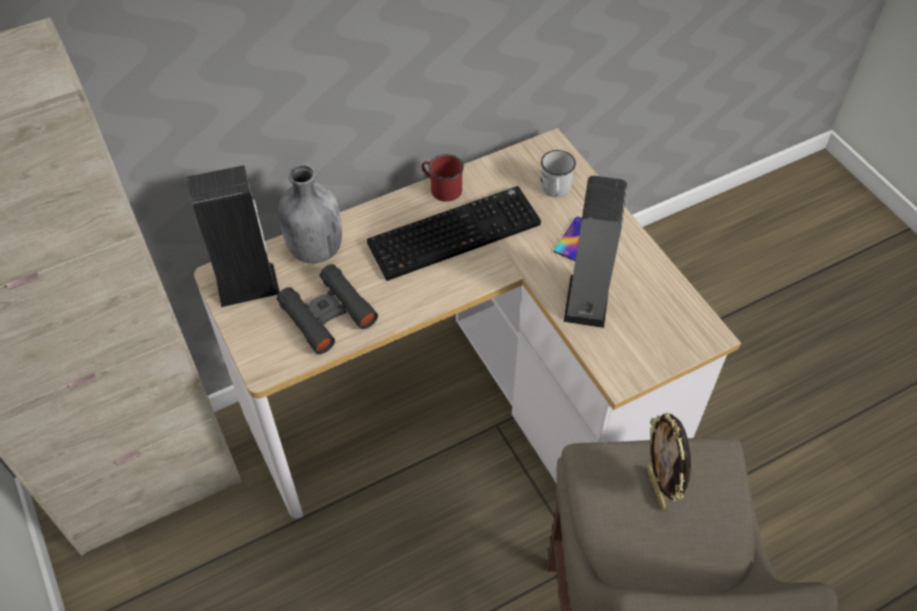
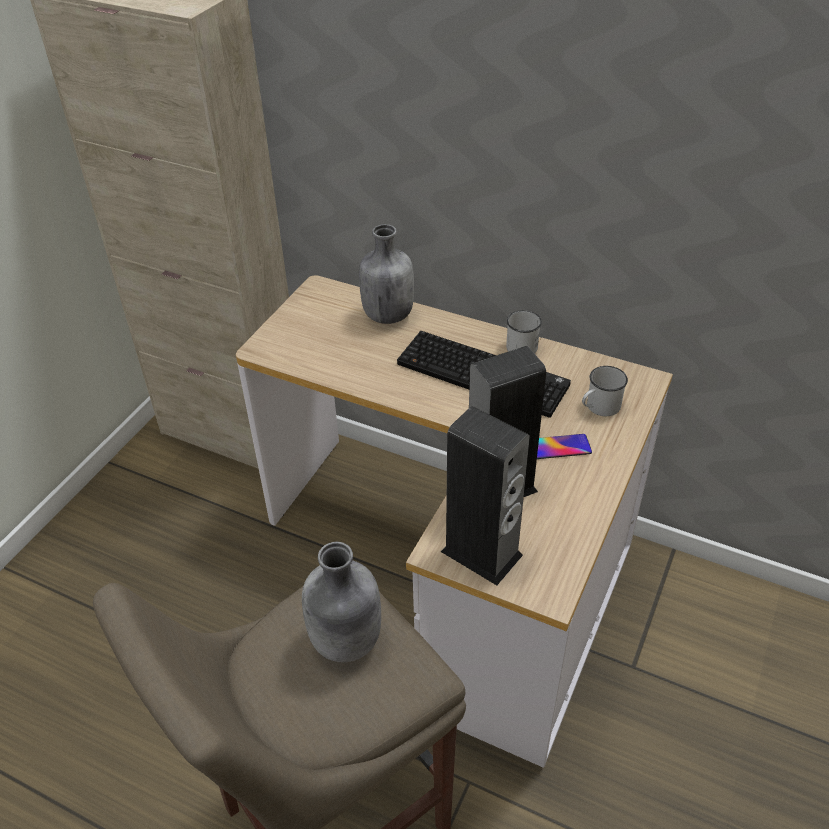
camera: 55 degrees right, 10 degrees down
speaker [187,165,280,307] -> speaker moved to [441,406,530,585]
black binoculars [277,264,378,354] -> none
red mug [422,154,464,202] -> white mug [506,310,542,354]
picture frame [647,413,691,511] -> grey bottle [302,542,381,662]

